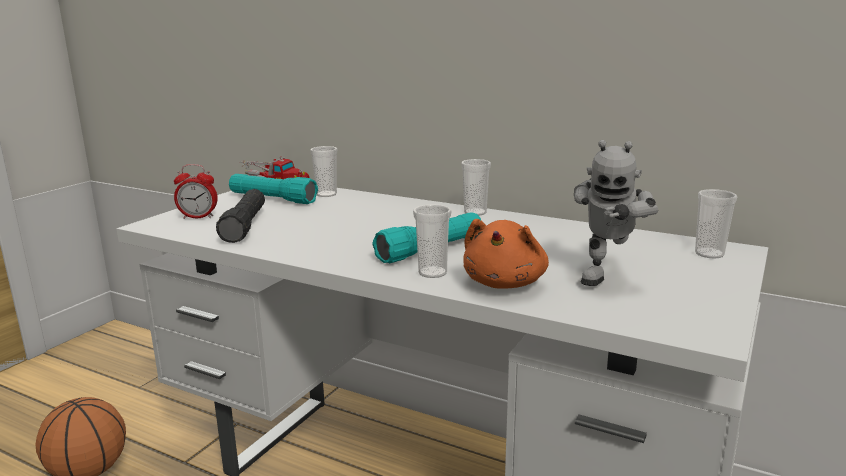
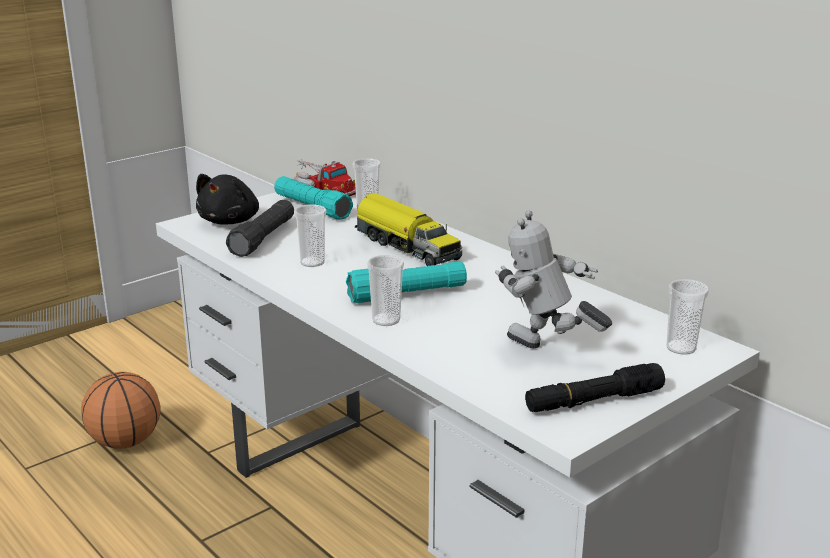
camera: 20 degrees right, 5 degrees up
alarm clock [174,164,218,219] -> black plush toy [196,174,259,225]
cup [461,159,491,215] -> cup moved to [294,205,326,267]
orange plush toy [463,219,549,289] -> none
toy robot [574,140,658,286] -> toy robot turned 75 degrees clockwise [495,210,612,349]
none -> toy truck [355,193,462,266]
none -> black flashlight [525,363,665,412]

